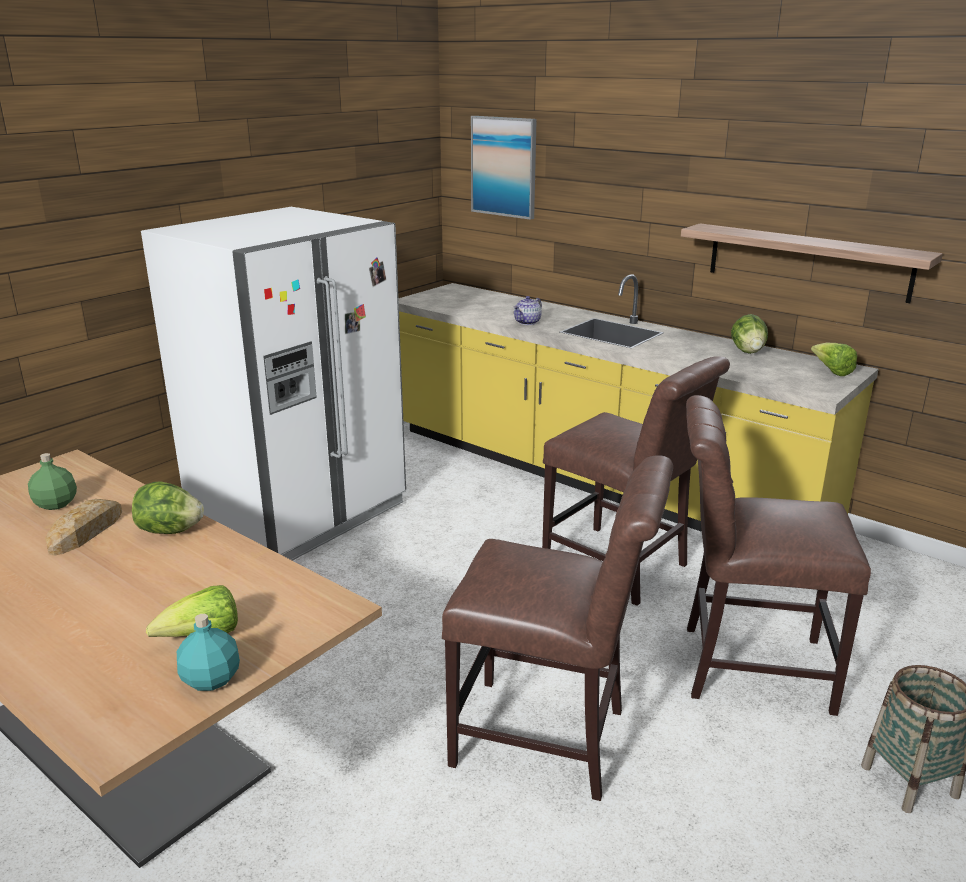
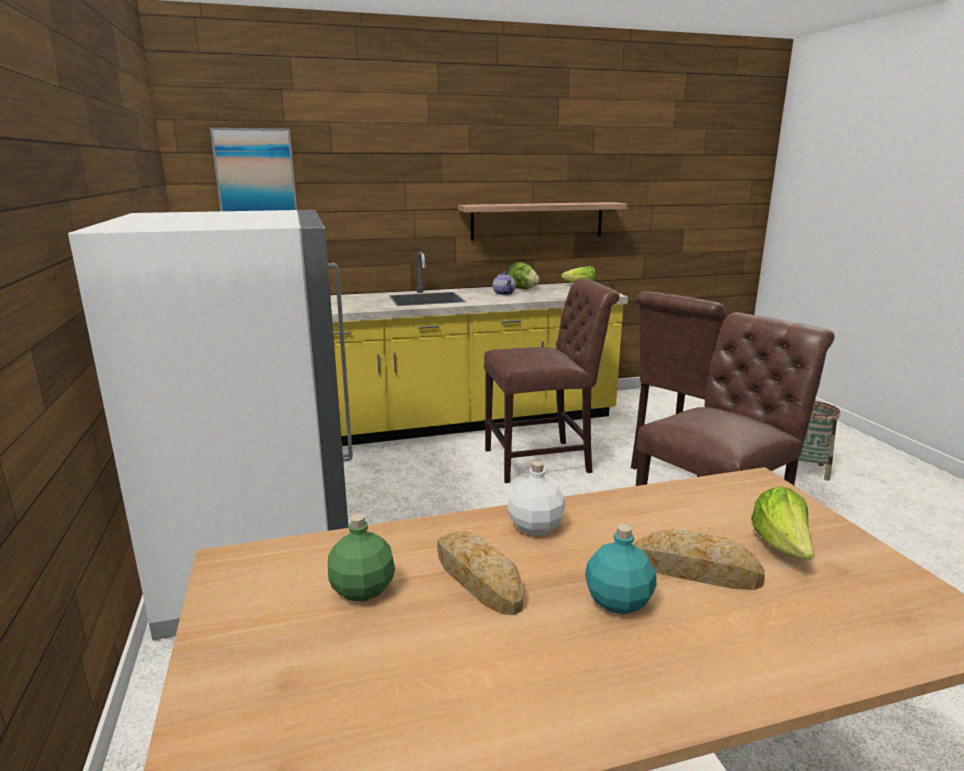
camera: 55 degrees left, 5 degrees down
lettuce [132,481,204,534] -> white bottle [507,461,565,535]
turquoise bottle [177,614,240,691] -> turquoise bottle moved to [585,524,657,614]
teapot [513,296,542,325] -> teapot moved to [493,271,516,295]
none -> bread [632,529,765,590]

